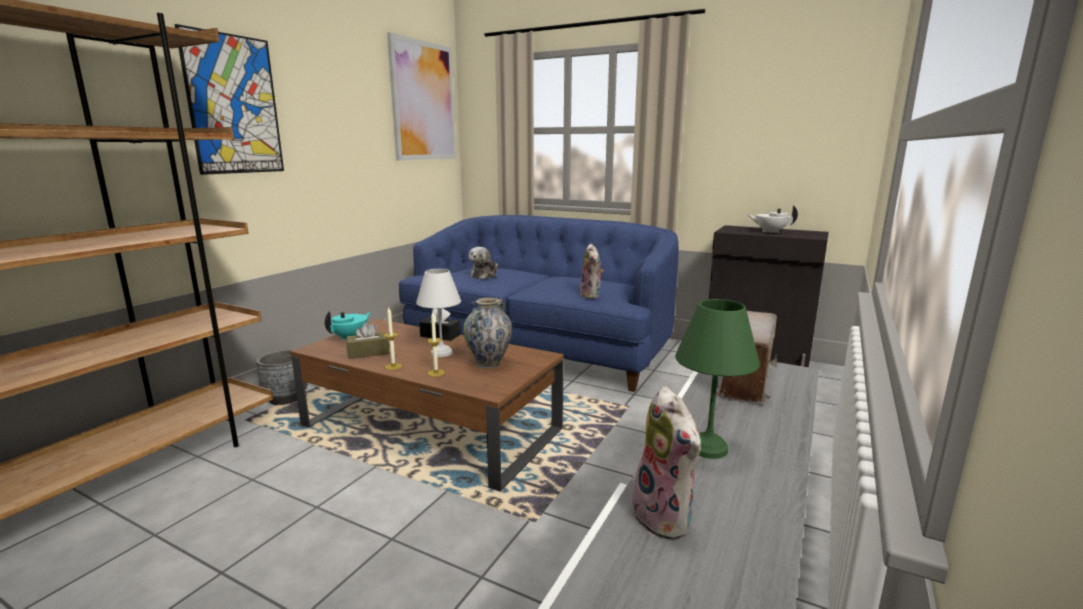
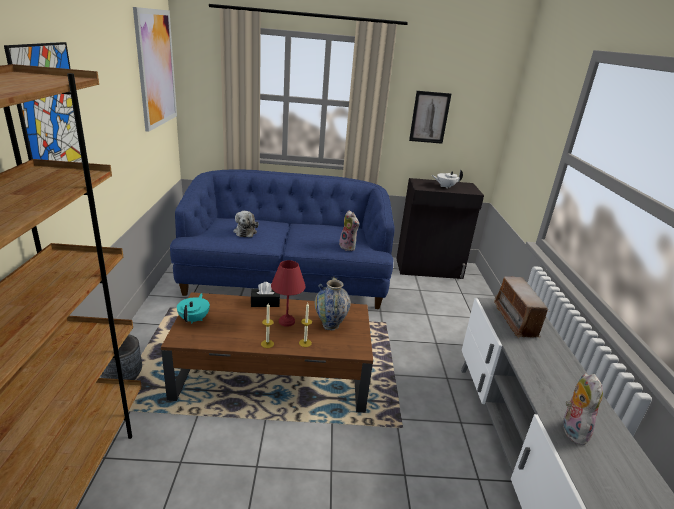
camera: 30 degrees left, 10 degrees up
brown tissue box [347,322,389,359] -> none
white table lamp [416,269,461,357] -> red table lamp [271,260,306,327]
plush toy [632,386,701,540] -> plush toy turned 120 degrees counterclockwise [561,373,603,445]
green table lamp [675,299,760,459] -> none
none -> picture [409,91,451,144]

